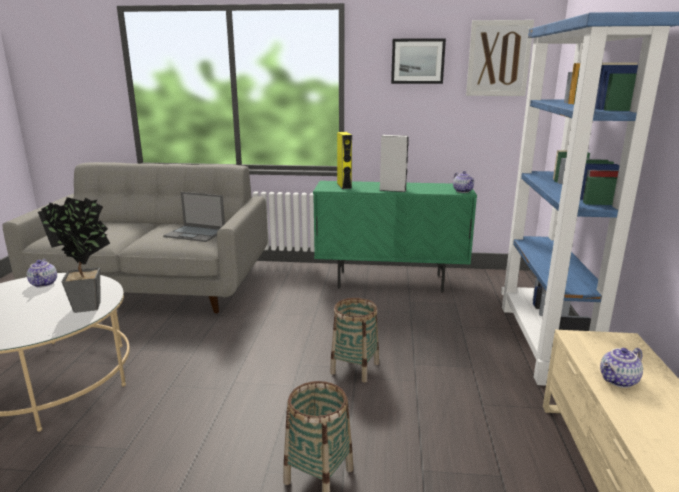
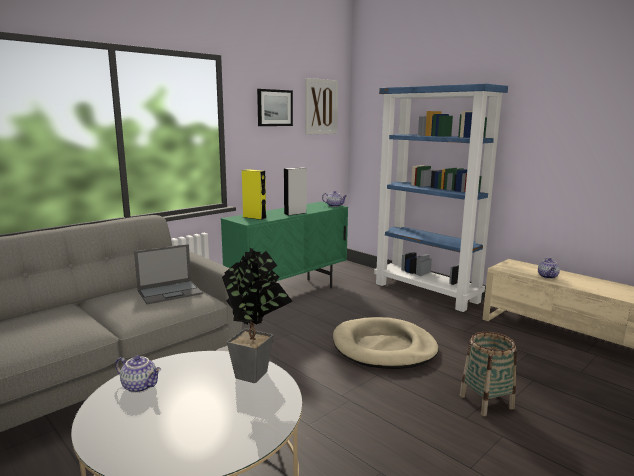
camera: 50 degrees left, 5 degrees down
basket [330,298,379,383] -> beige dog bed [333,317,438,369]

